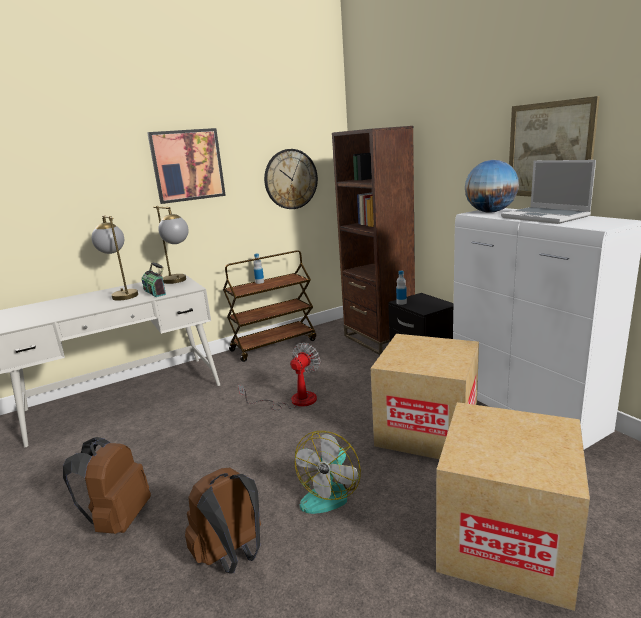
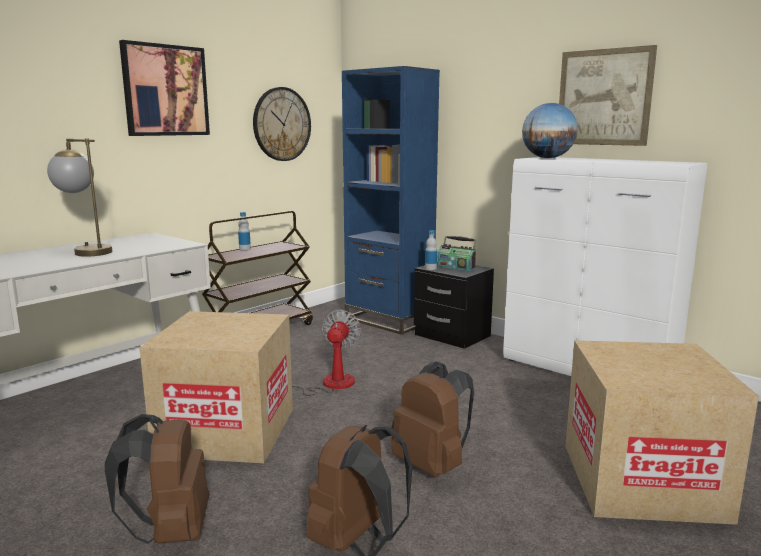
camera: 20 degrees left, 5 degrees down
radio [142,262,166,297] -> radio moved to [437,236,476,271]
table lamp [153,206,189,284] -> none
fan [295,431,361,514] -> brown backpack [391,361,474,477]
brown bookcase [332,126,415,355] -> blue bookcase [342,66,440,335]
cardboard box [371,334,479,459] -> cardboard box moved to [139,311,293,463]
laptop [501,160,596,224] -> none

